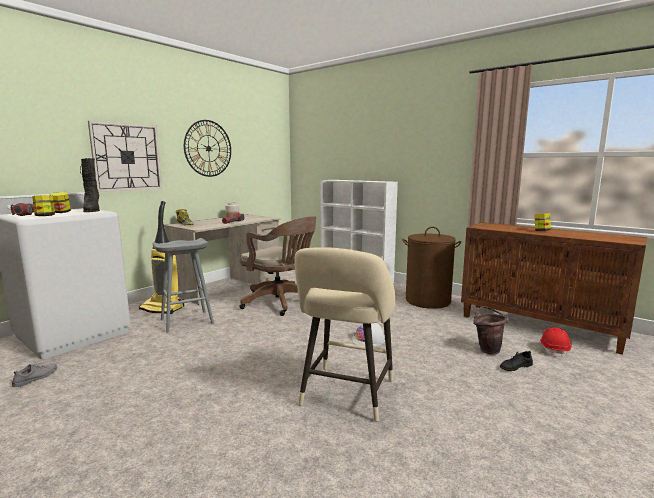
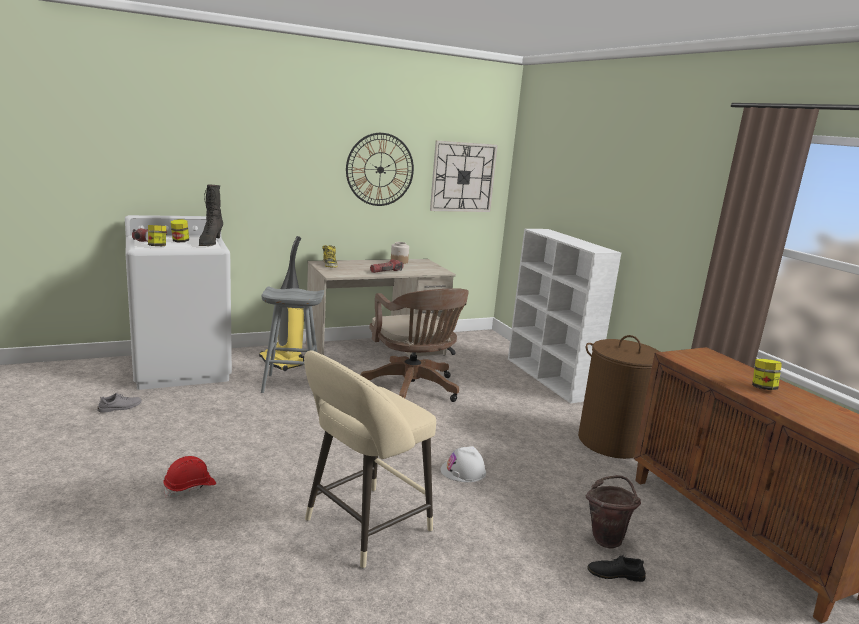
camera: 25 degrees right, 5 degrees up
wall clock [88,121,162,192] -> wall clock moved to [430,140,498,212]
red hard hat [540,327,572,359] -> red hard hat moved to [163,456,216,497]

